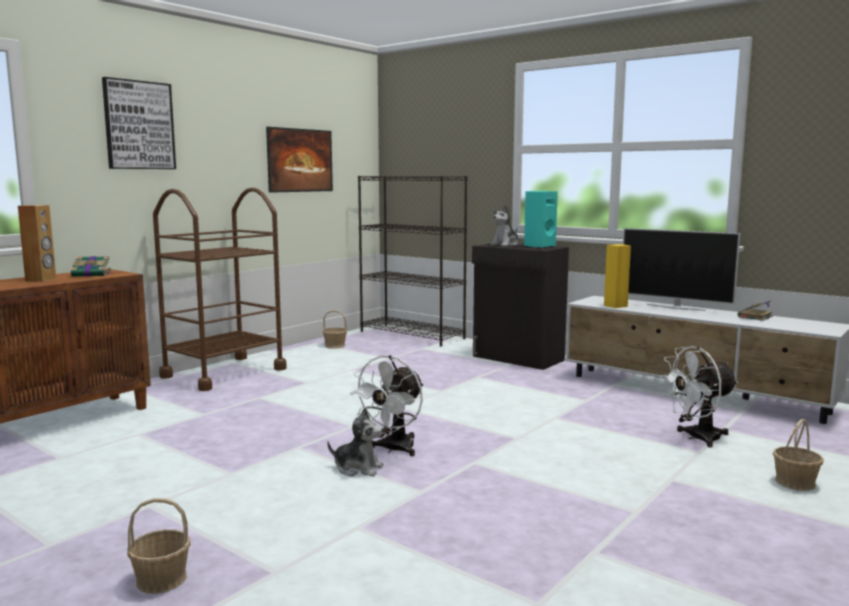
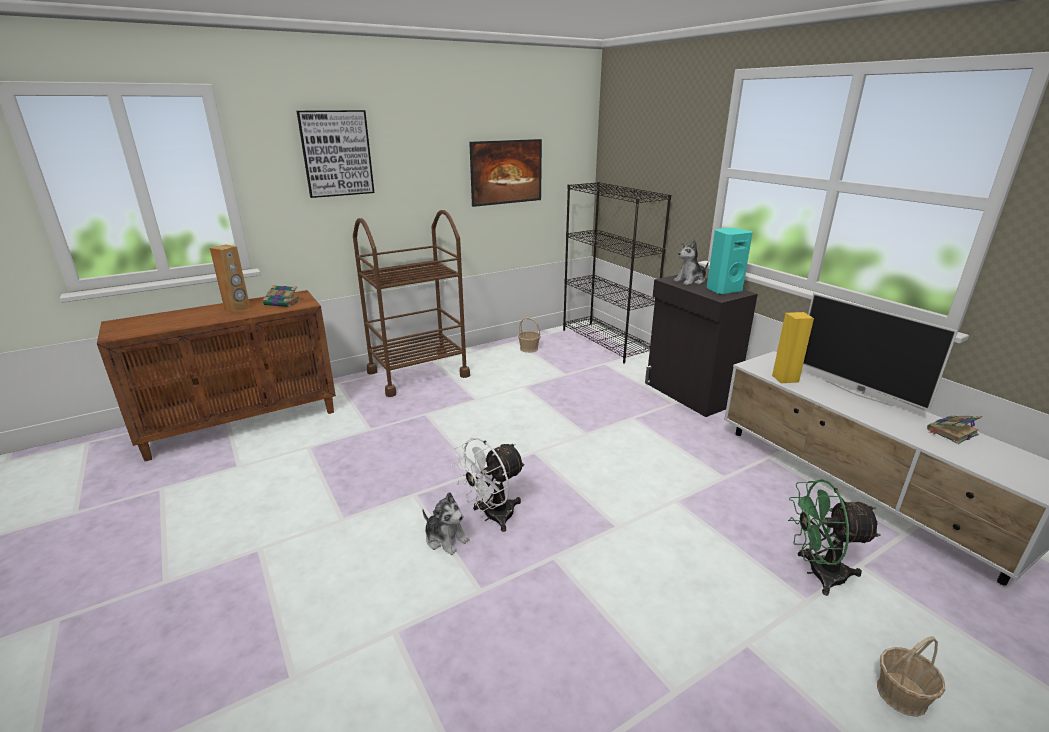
camera: 20 degrees right, 15 degrees up
basket [127,498,191,594] -> none
white fan [660,346,738,448] -> green fan [788,479,881,596]

